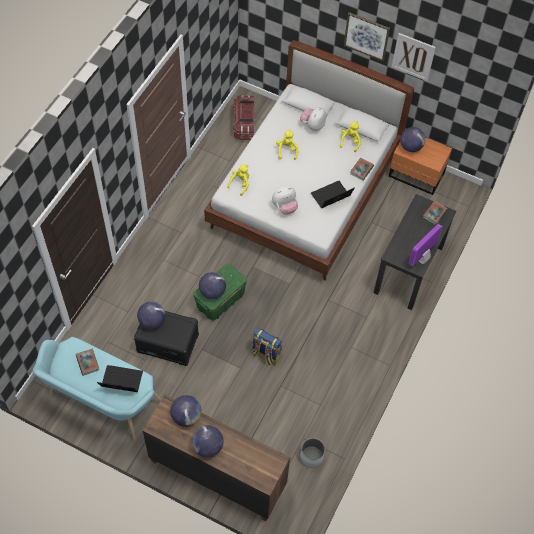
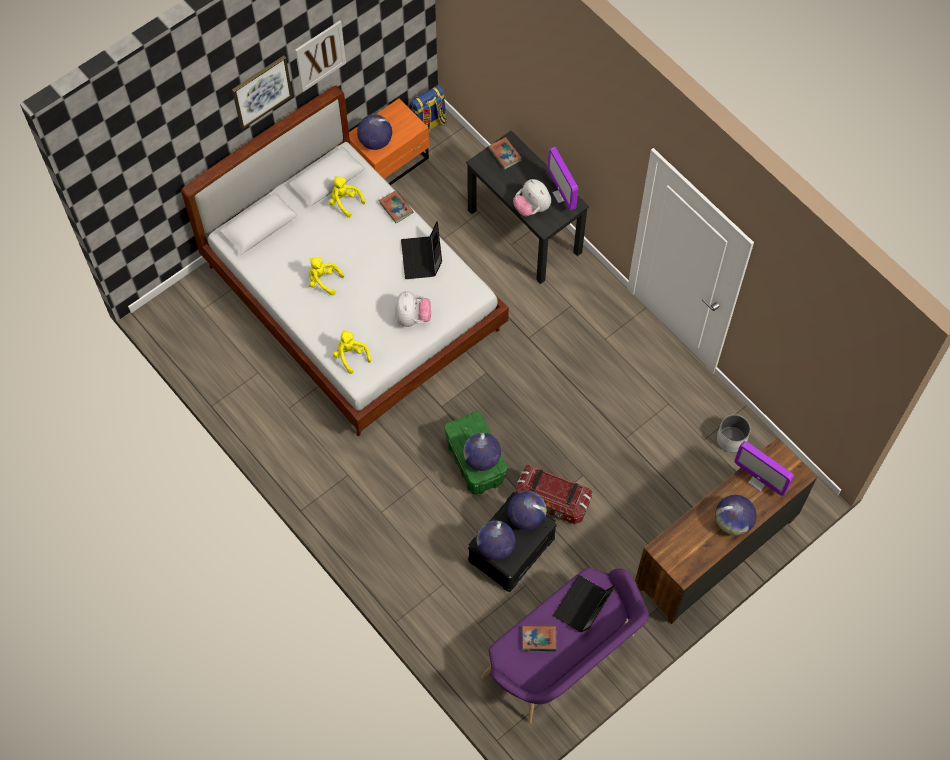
camera: 65 degrees left, 5 degrees up
turquoise bench [33,337,161,440] -> purple bench [481,567,649,723]
globe [170,395,202,427] -> globe moved to [508,491,547,530]
storage box [233,95,255,140] -> storage box moved to [516,465,593,524]
backpack [252,328,282,366] -> backpack moved to [410,85,447,132]
plush toy [300,107,326,131] -> plush toy moved to [513,179,551,217]
none -> monitor [734,441,794,496]

